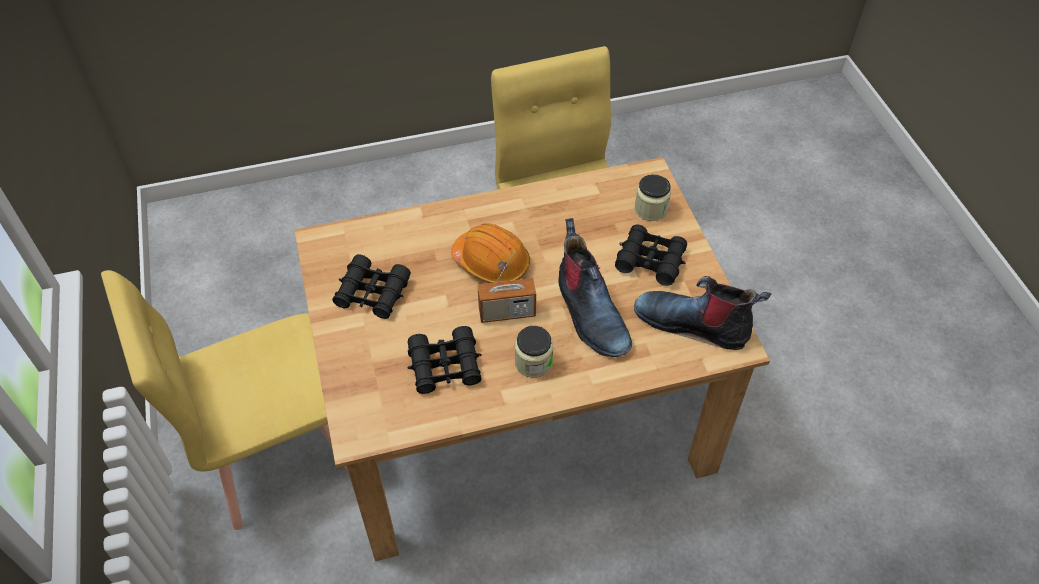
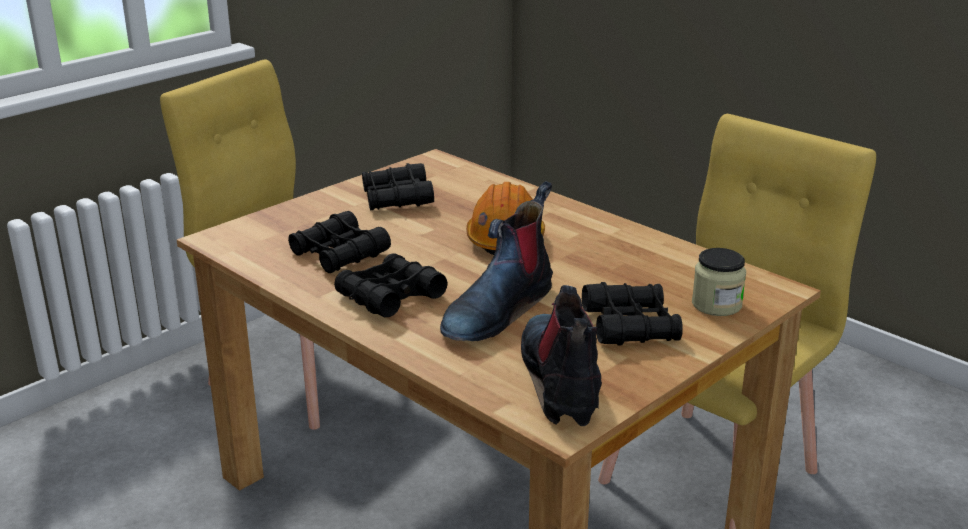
camera: 60 degrees right, 25 degrees down
radio [477,250,536,323] -> none
jar [515,326,553,378] -> black binoculars [334,253,447,317]

